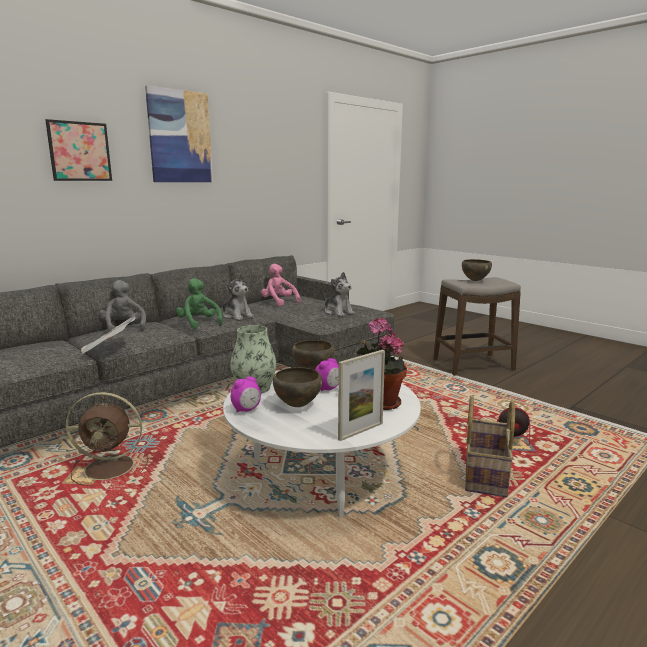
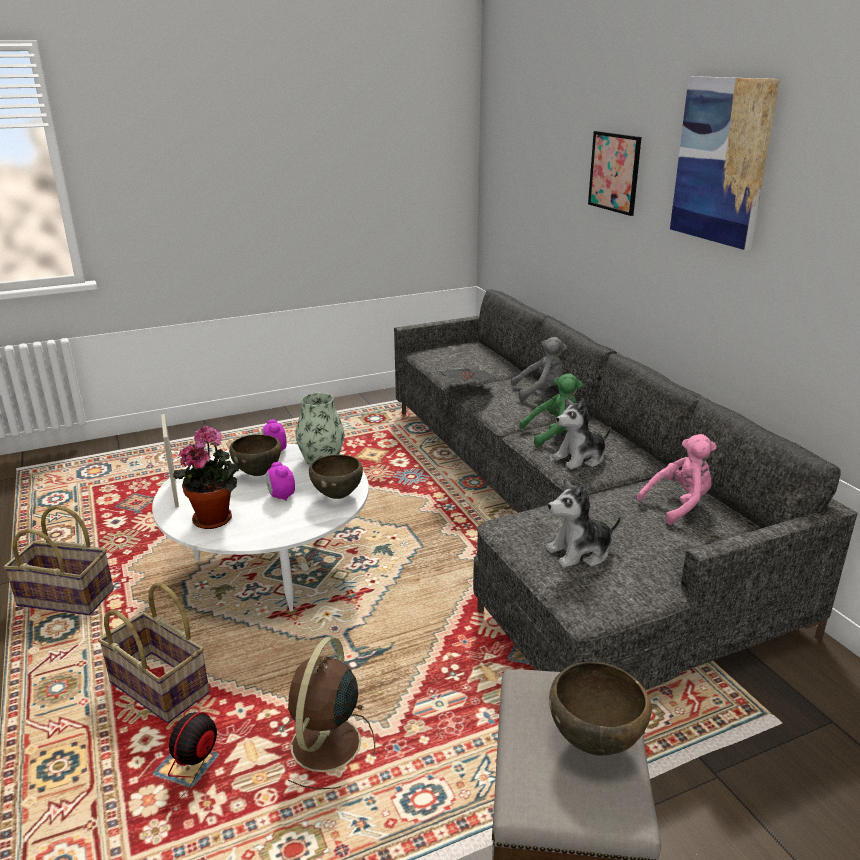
camera: 110 degrees right, 10 degrees up
brown fan [66,392,148,486] -> brown fan moved to [281,637,375,789]
none -> basket [4,505,114,615]

